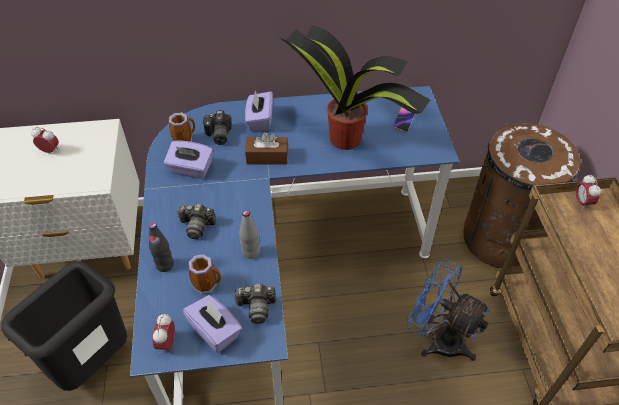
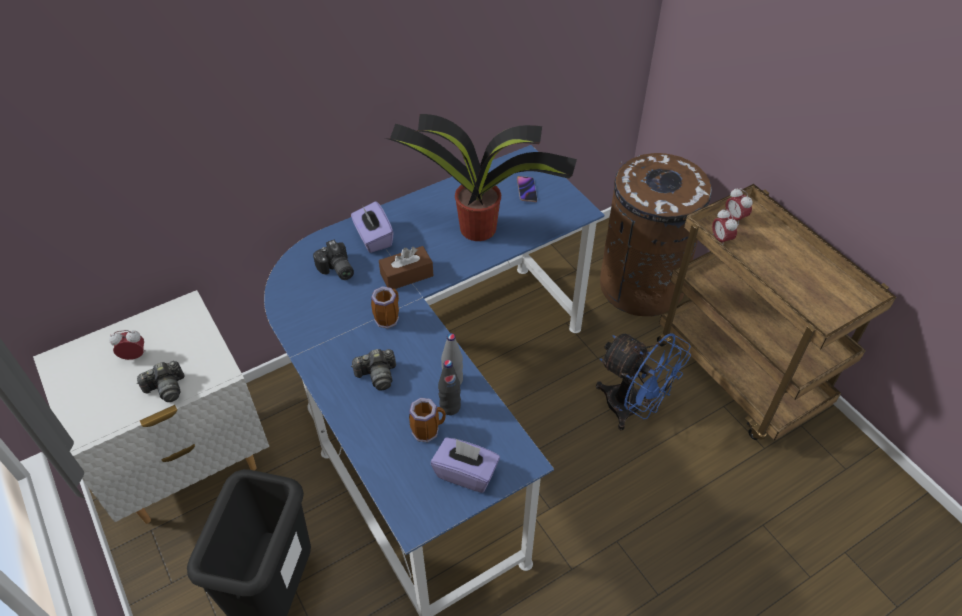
camera: 25 degrees left, 0 degrees up
black bottle [149,223,174,272] -> black bottle moved to [438,360,461,415]
alarm clock [152,314,175,353] -> alarm clock moved to [712,209,738,244]
purple tissue box [164,140,213,179] -> none
mug [169,113,195,142] -> mug moved to [371,286,399,329]
camera [233,284,276,324] -> camera moved to [136,361,185,402]
blue fan [407,259,491,361] -> blue fan turned 150 degrees counterclockwise [596,333,691,431]

